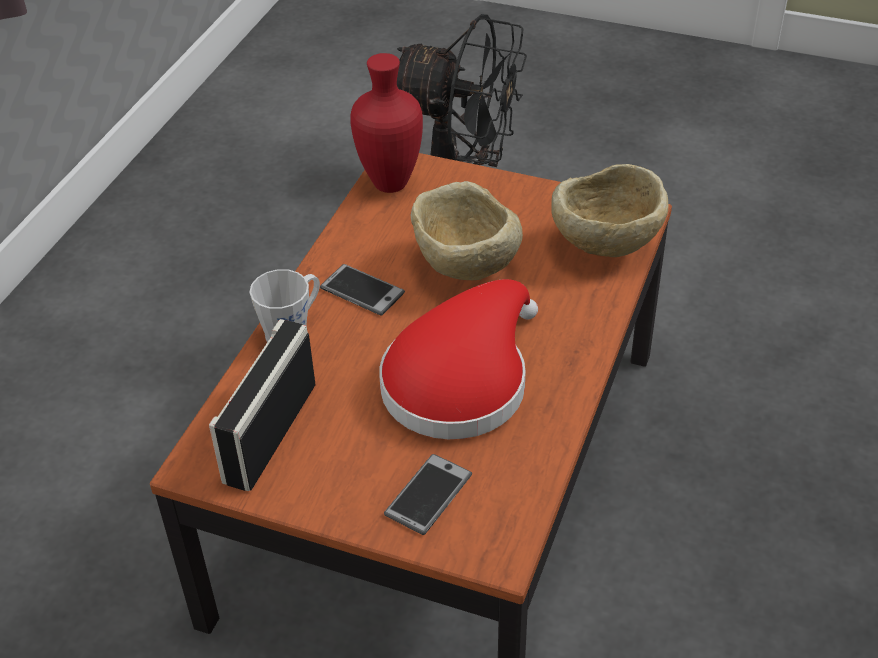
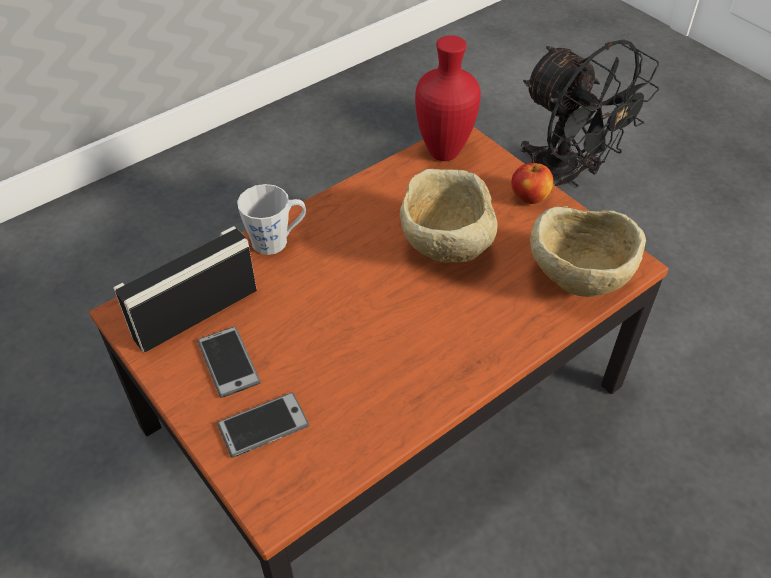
camera: 30 degrees right, 5 degrees up
phone [320,264,405,316] -> phone moved to [197,327,261,398]
red hat [379,279,538,439] -> none
none -> apple [511,163,554,204]

